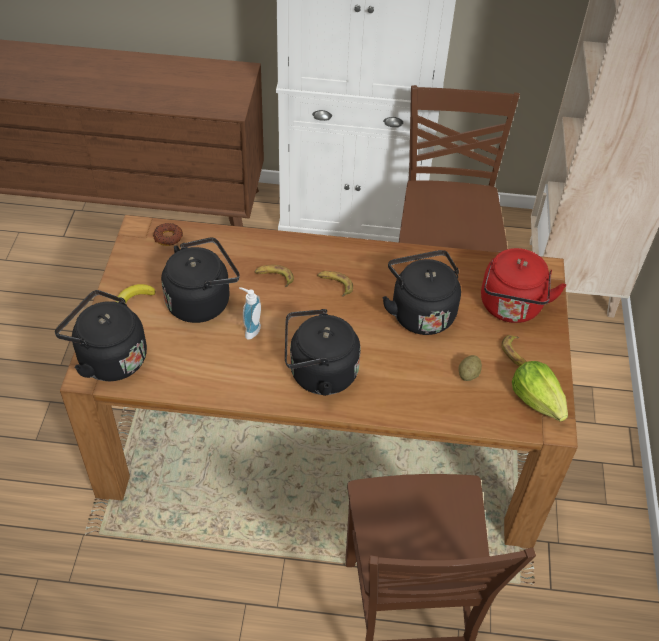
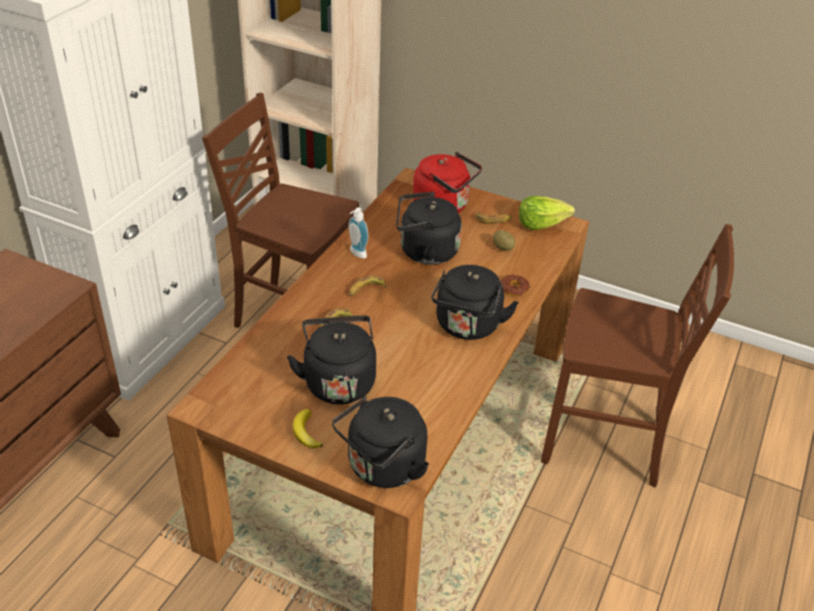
camera: 70 degrees left, 10 degrees down
donut [153,223,183,246] -> donut moved to [500,275,530,296]
soap dispenser [239,287,261,340] -> soap dispenser moved to [348,207,369,258]

